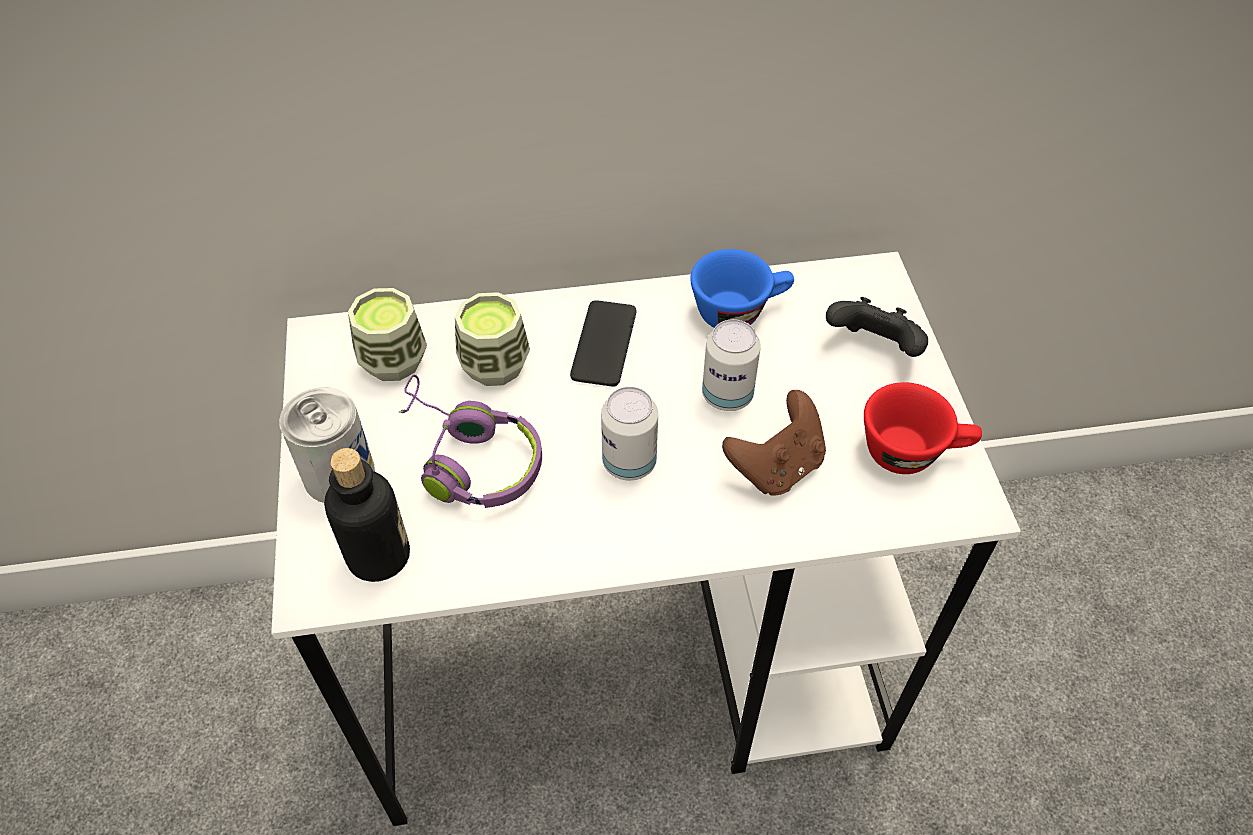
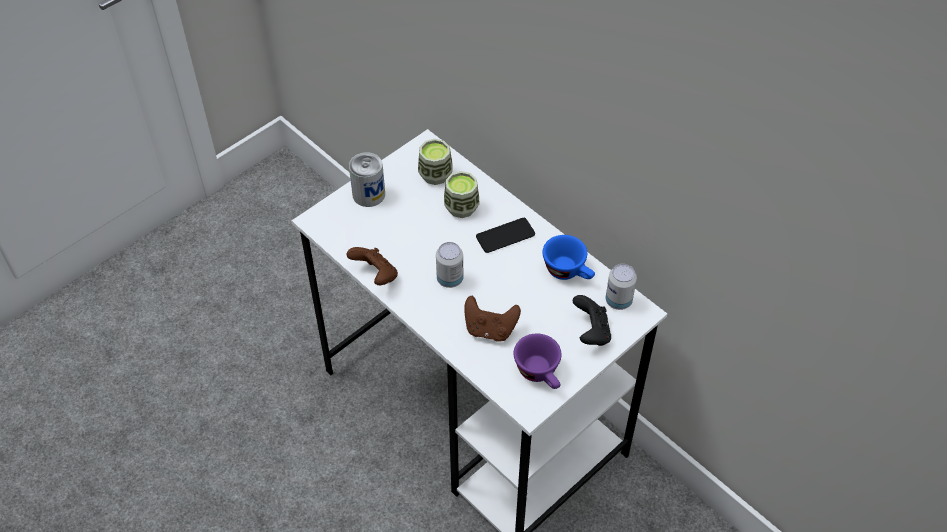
camera: 55 degrees right, 0 degrees up
bottle [324,448,410,582] -> none
purple headphones [399,375,542,508] -> none
can [702,319,761,411] -> can moved to [606,264,637,310]
red cup [864,382,982,474] -> purple cup [514,334,562,389]
none -> brown game controller [347,247,398,285]

